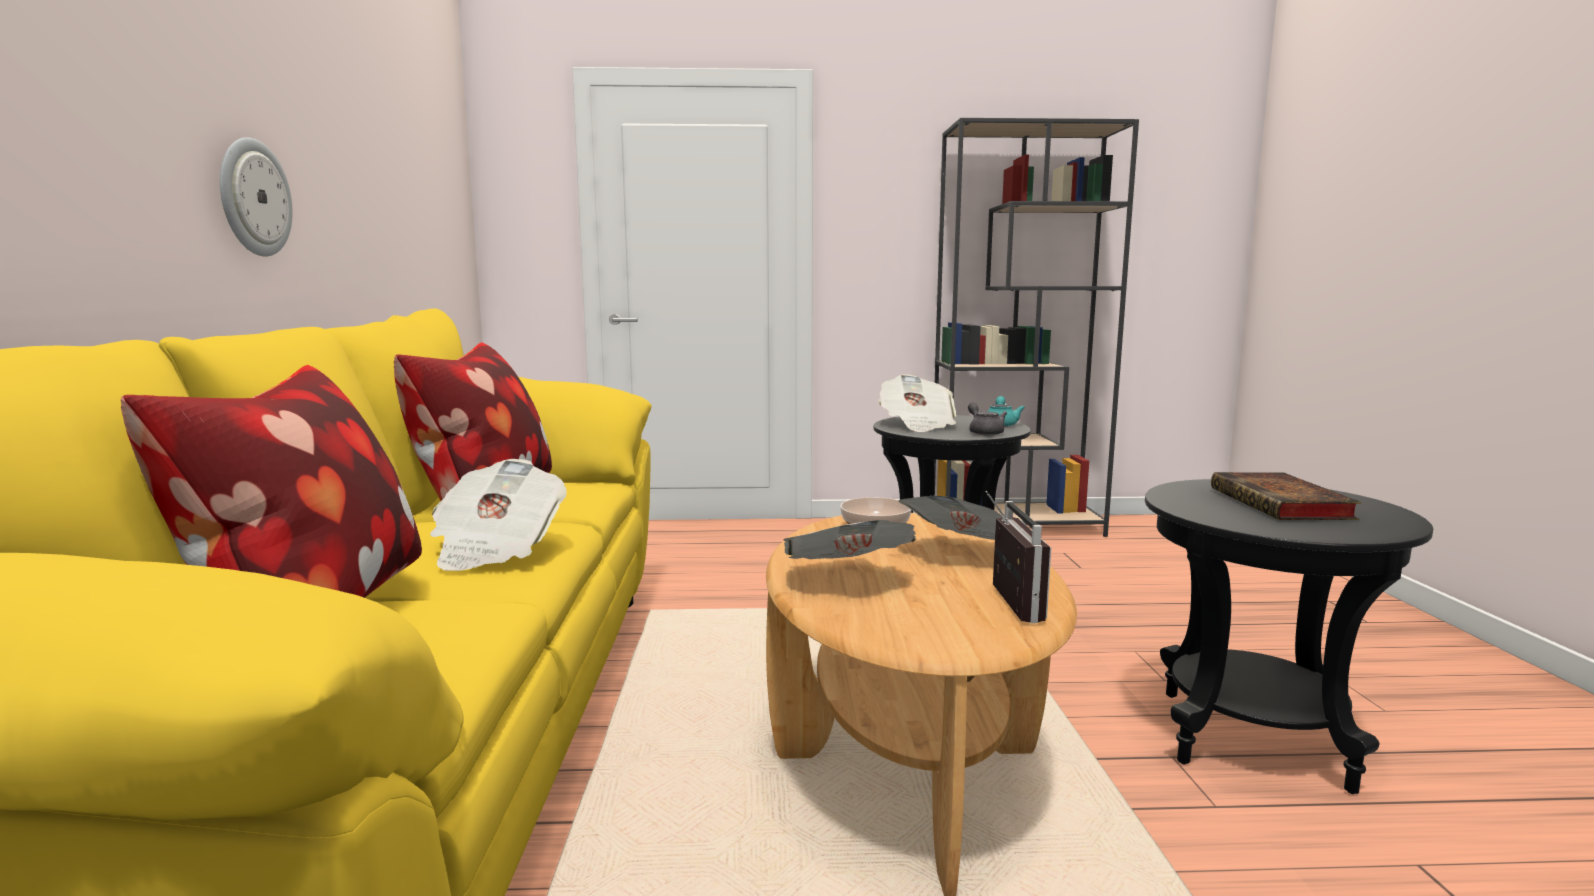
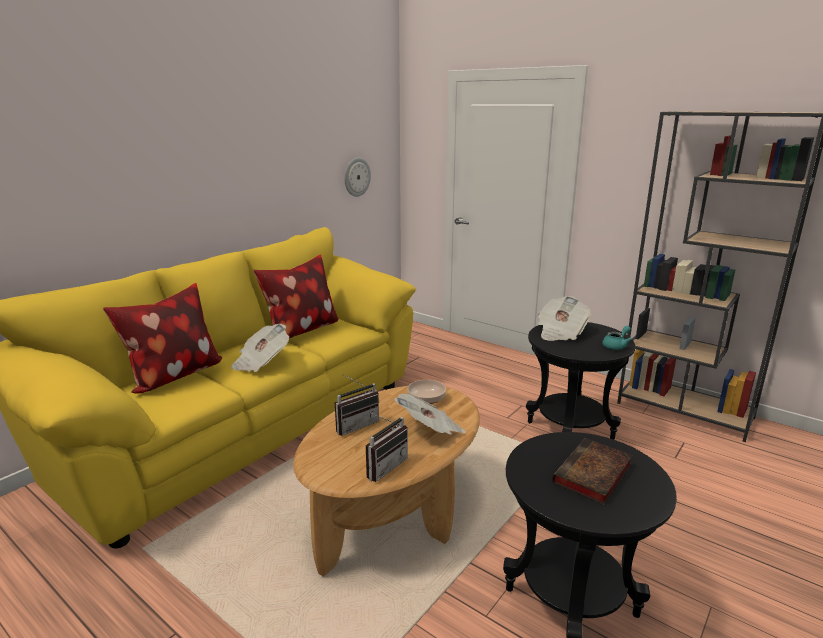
camera: 40 degrees right, 10 degrees up
wall clock [220,137,293,257] -> wall clock moved to [344,158,371,197]
newspaper [783,520,916,559] -> radio [335,374,379,436]
grey teapot [968,403,1007,435] -> none

